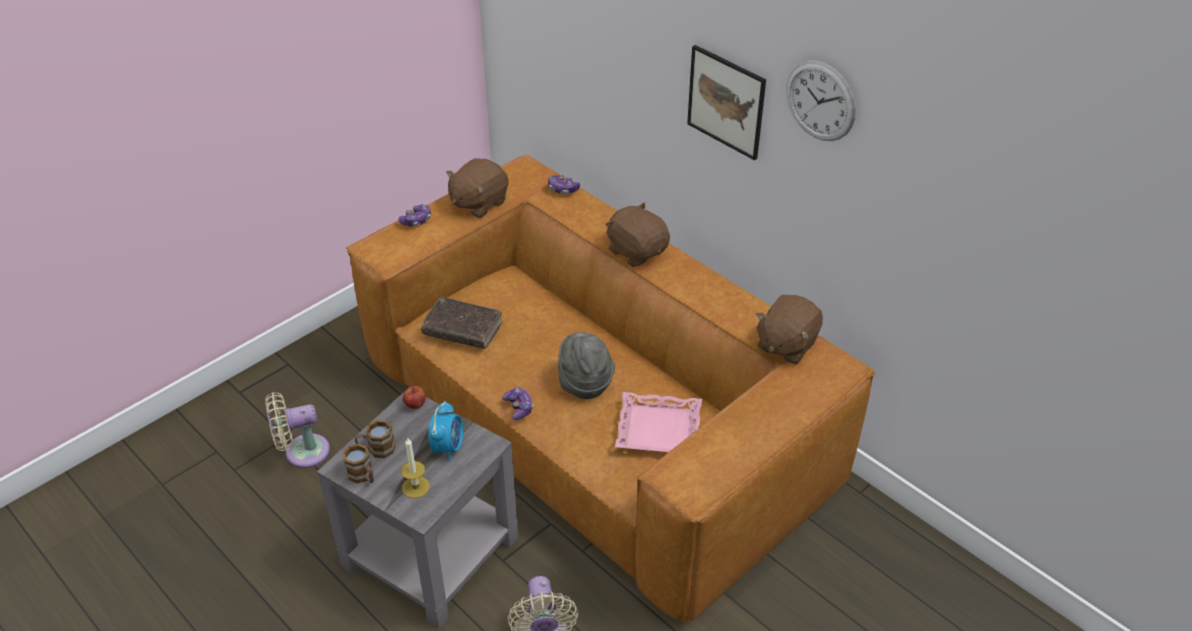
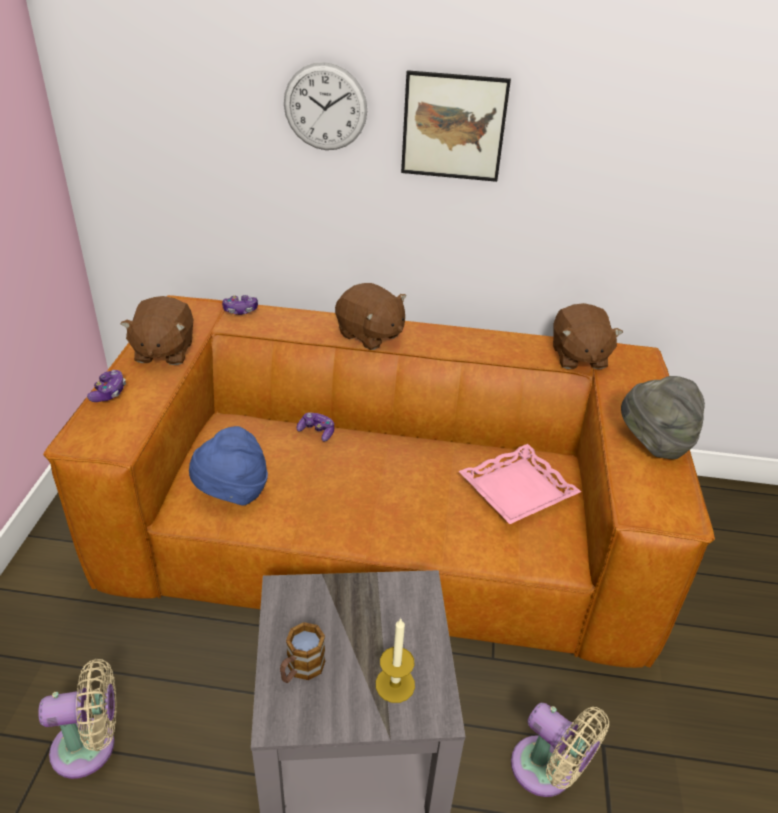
camera: 40 degrees left, 5 degrees down
beige fan [265,392,330,468] -> beige fan turned 135 degrees counterclockwise [38,659,117,779]
mug [343,444,374,483] -> none
apple [403,386,426,409] -> none
brown book [421,297,503,349] -> blue hat [189,426,268,506]
alarm clock [429,401,463,462] -> none
game controller [502,387,533,420] -> game controller moved to [297,412,334,441]
grey hat [558,332,615,399] -> grey hat moved to [621,376,705,459]
brown plush toy [606,202,670,267] -> brown plush toy turned 150 degrees counterclockwise [335,283,406,350]
wall clock [787,61,856,141] -> wall clock moved to [284,62,367,150]

